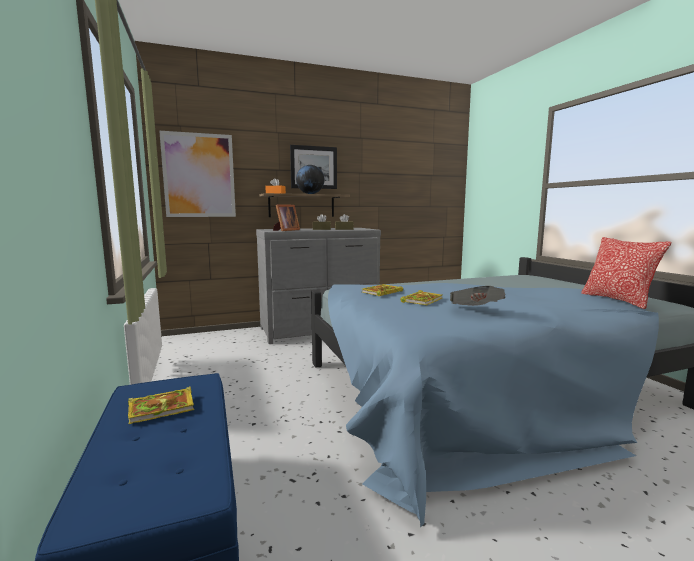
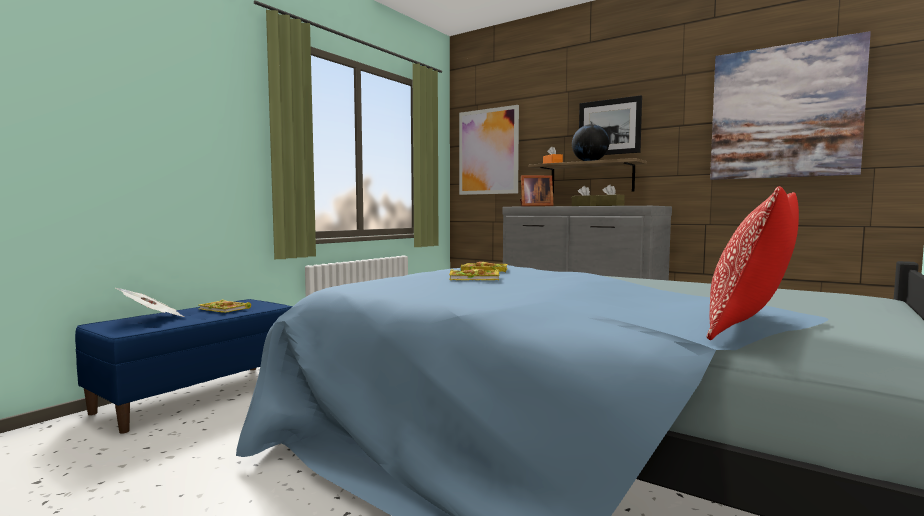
camera: 55 degrees right, 5 degrees down
newspaper [450,286,505,306] -> newspaper moved to [116,288,185,317]
none -> picture [710,31,871,180]

